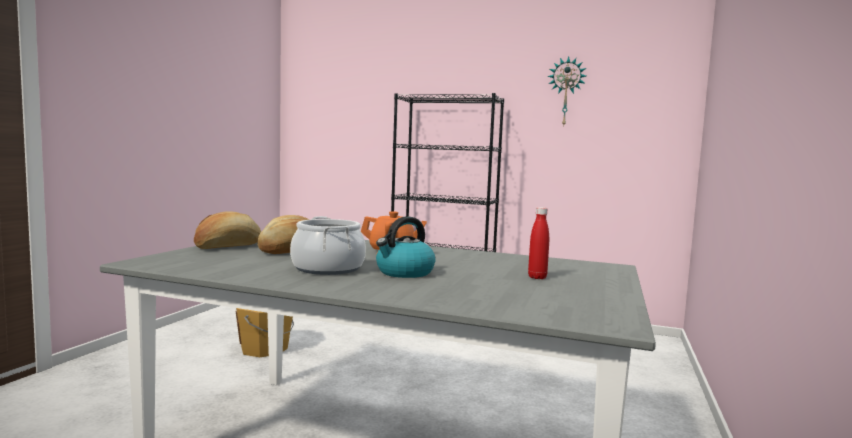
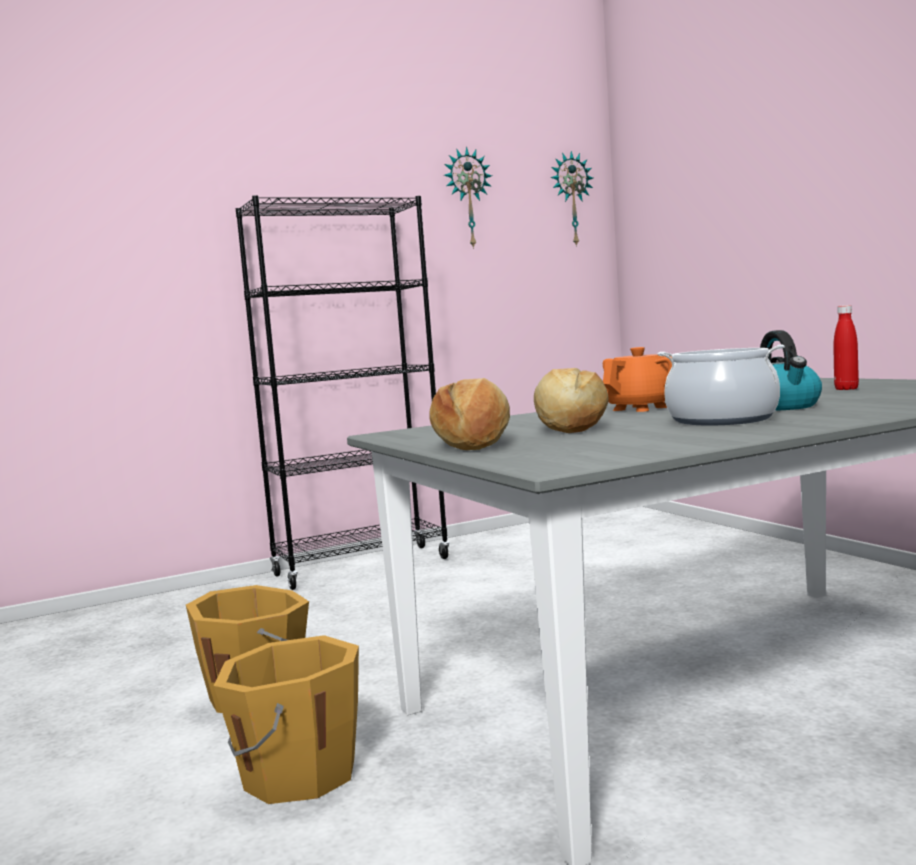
camera: 45 degrees left, 0 degrees up
none -> orange bucket [214,635,359,804]
none -> wall clock [551,151,593,247]

